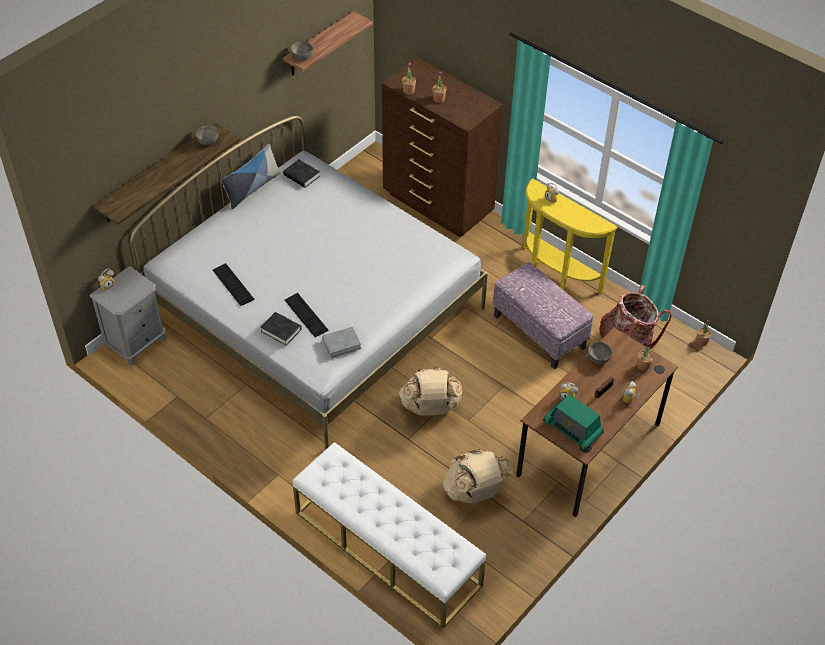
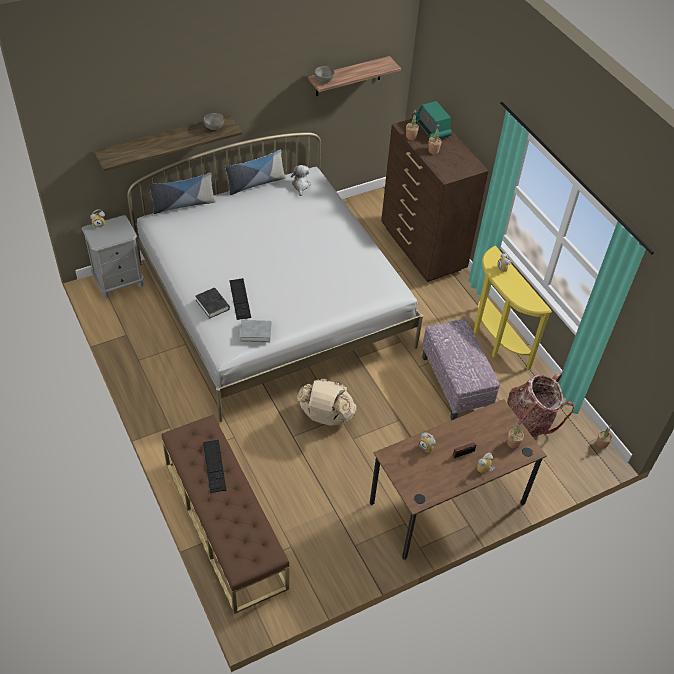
camera: 20 degrees right, 0 degrees up
keyboard [213,263,254,306] -> keyboard moved to [203,440,226,493]
black book [283,159,320,188] -> plush toy [291,165,311,196]
white bench [293,442,486,629] -> brown bench [161,415,290,614]
beige backpack [443,449,513,503] -> none
radio [543,394,604,450] -> radio moved to [412,101,452,139]
grey bowl [588,342,613,364] -> none
none -> pillow [149,173,216,214]

